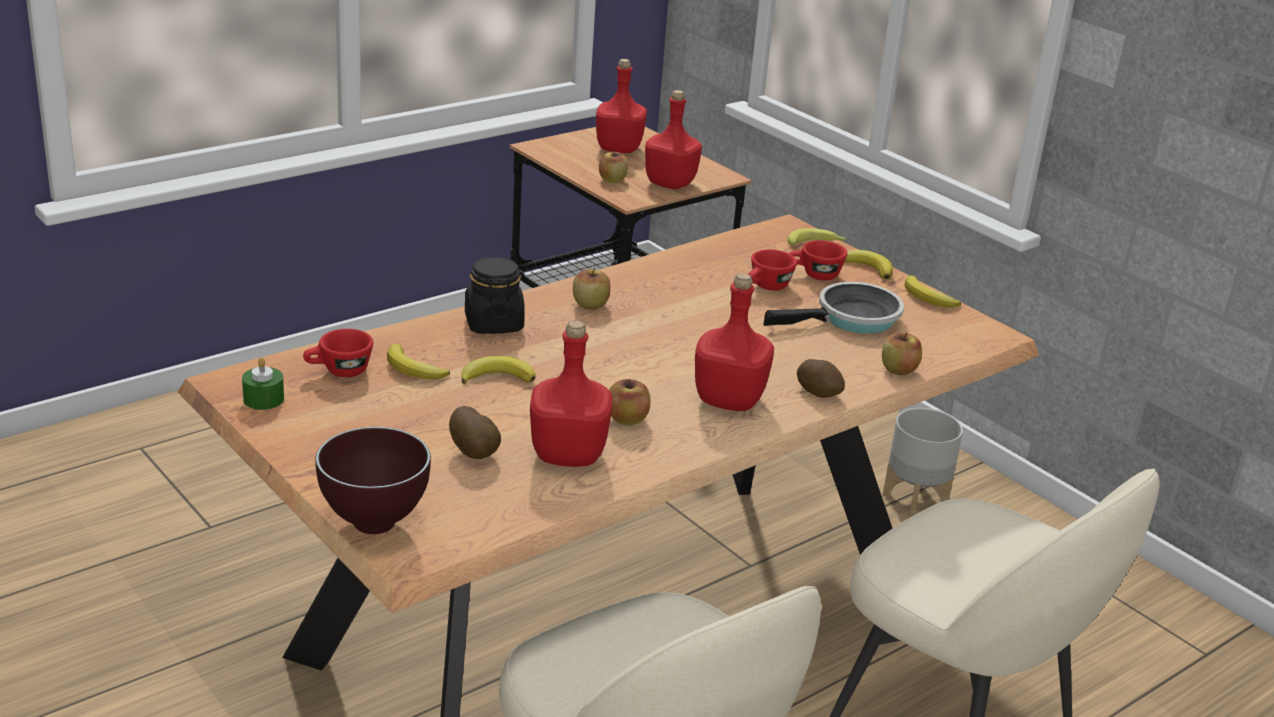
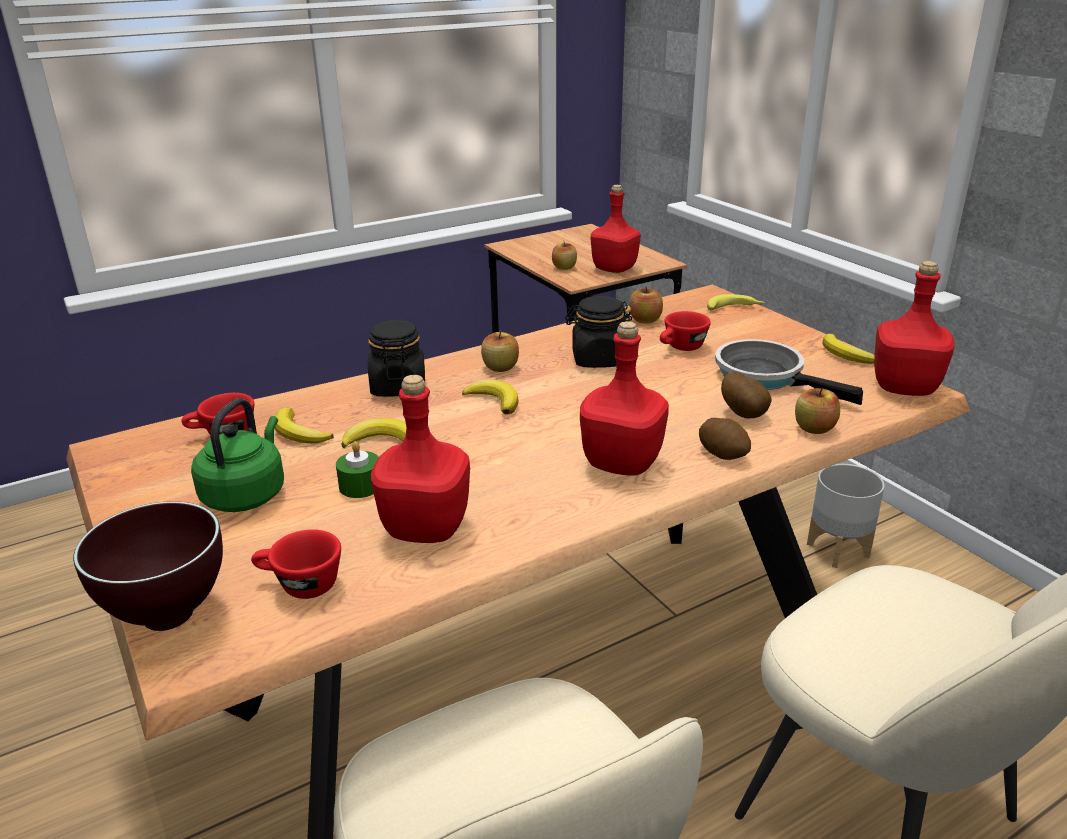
camera: 10 degrees right, 0 degrees up
green candle [242,358,284,410] -> green candle moved to [336,441,379,498]
potato [449,406,501,459] -> potato moved to [721,371,772,418]
red bottle [596,59,647,153] -> red bottle moved to [874,261,955,396]
apple [609,379,650,425] -> apple moved to [629,286,663,324]
frying pan [763,282,904,334] -> frying pan turned 120 degrees counterclockwise [715,339,863,405]
red cup [789,240,847,280] -> red cup moved to [251,529,341,599]
banana [845,250,893,279] -> banana moved to [462,380,518,414]
none -> green kettle [191,398,284,512]
none -> black jar [565,296,632,368]

